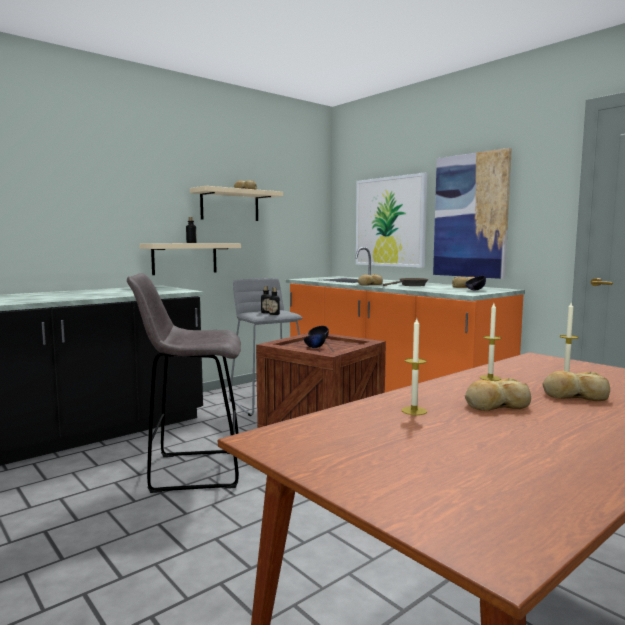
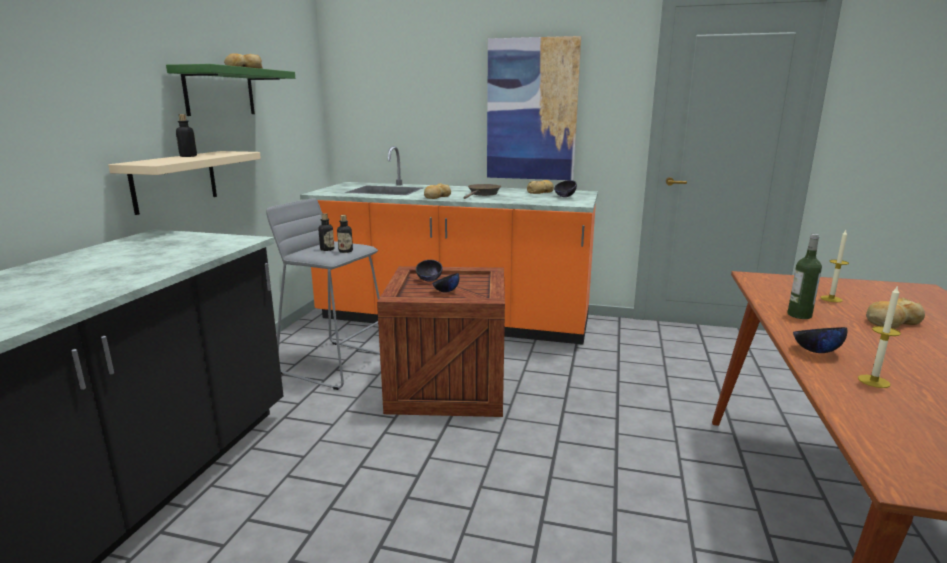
camera: 35 degrees left, 10 degrees up
grey stool [127,273,241,493] -> none
beige shelf [190,186,283,221] -> green shelf [166,64,295,116]
picture [356,173,427,268] -> none
bread [465,378,531,411] -> none
candle [480,303,502,381] -> bottle [787,234,822,319]
none -> black bowl [793,327,847,353]

